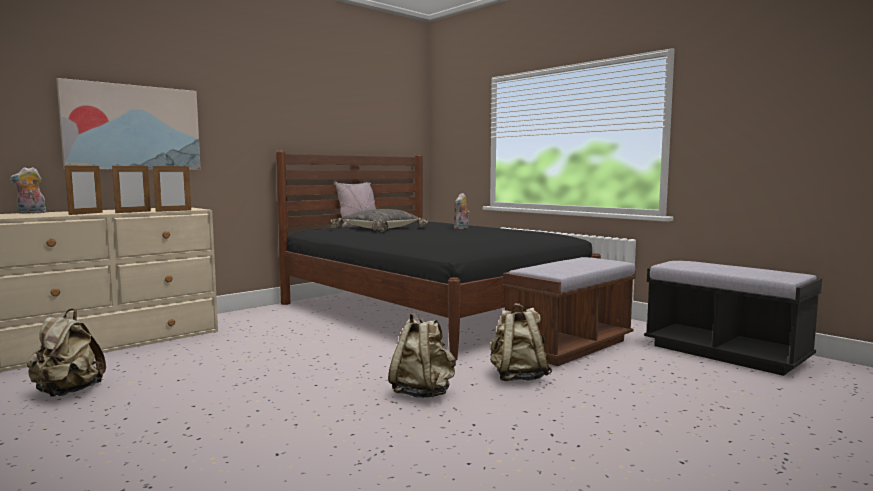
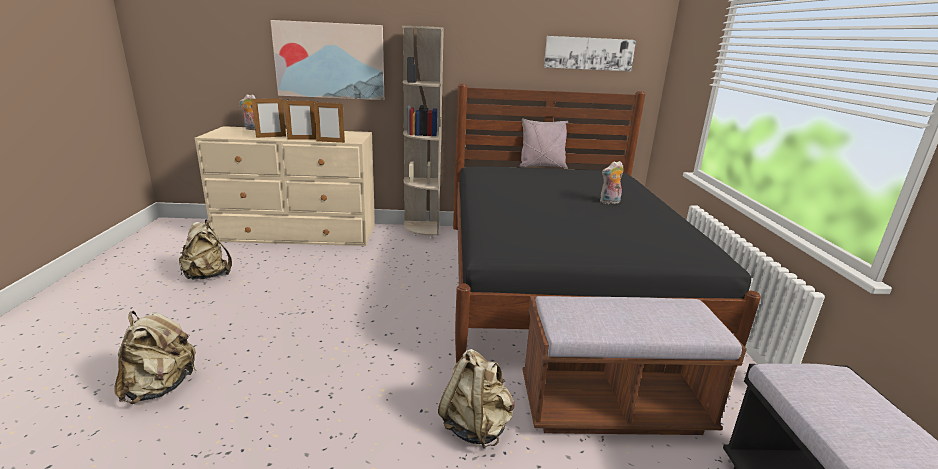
camera: 40 degrees right, 15 degrees up
pillow [331,209,428,232] -> none
beige backpack [388,312,456,398] -> beige backpack moved to [114,311,196,404]
none -> beige bookcase [402,26,444,239]
none -> picture [544,36,636,71]

